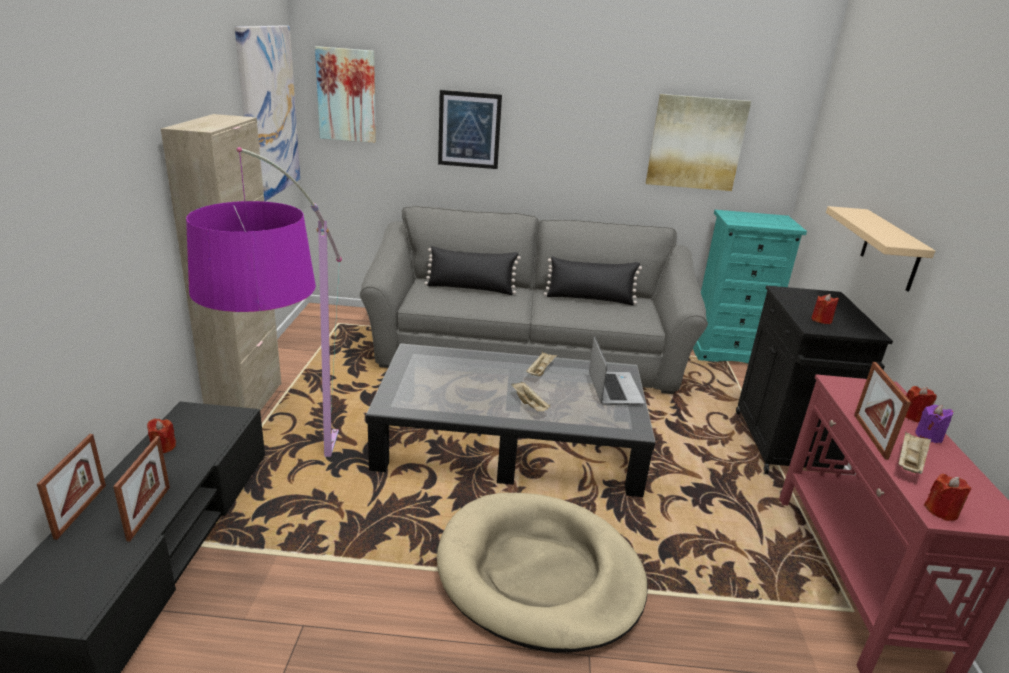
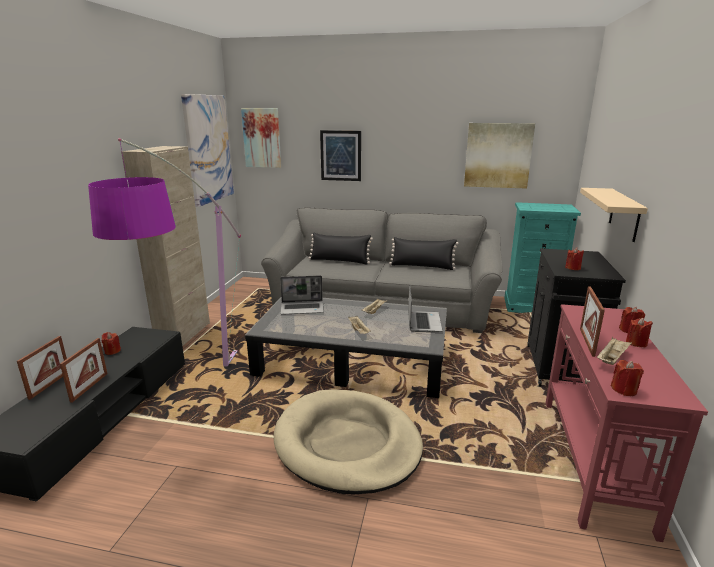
camera: 10 degrees right, 5 degrees down
purple candle [915,405,954,443] -> red candle [626,318,653,347]
none -> laptop [280,275,324,314]

